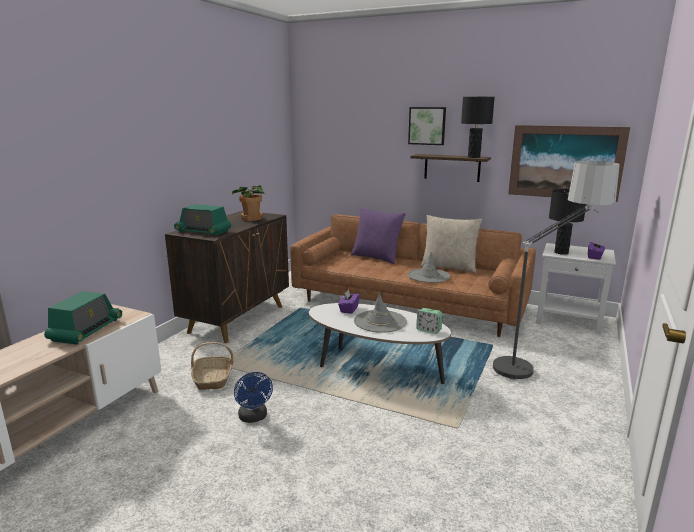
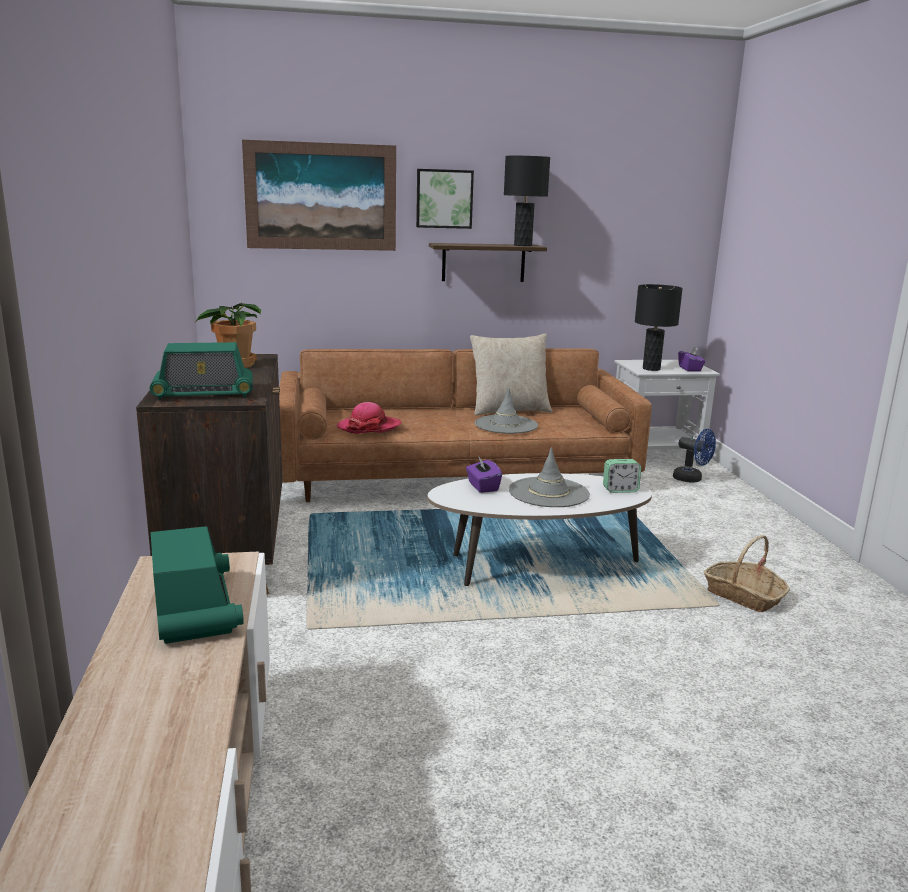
camera: 35 degrees left, 0 degrees up
basket [191,342,234,390] -> basket moved to [704,535,790,612]
blue fan [234,372,273,423] -> blue fan moved to [673,429,716,483]
purple pillow [351,207,406,264] -> none
floor lamp [490,161,620,380] -> none
picture [508,125,630,202] -> picture moved to [242,140,396,251]
none -> hat [337,402,402,434]

